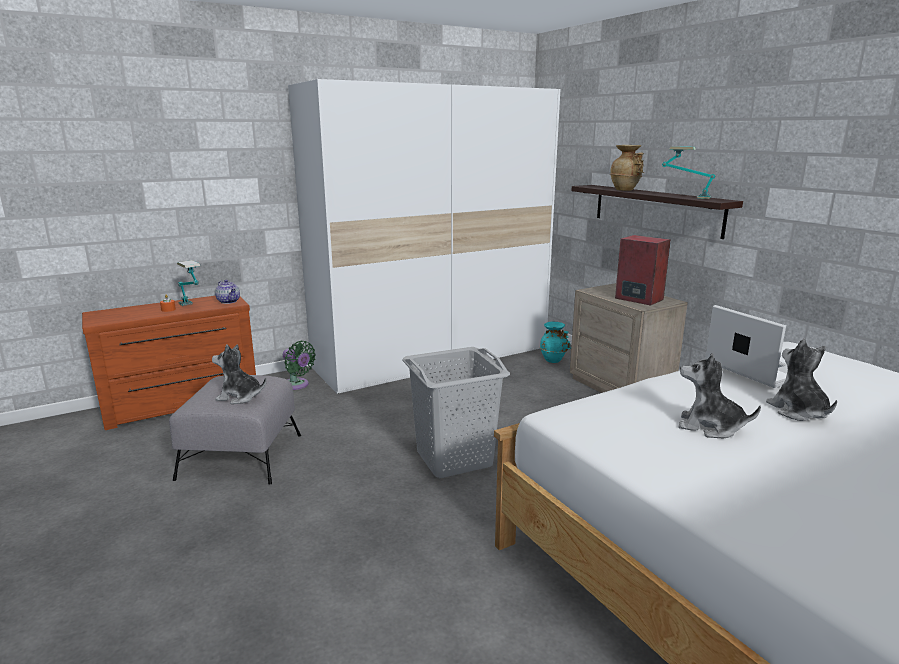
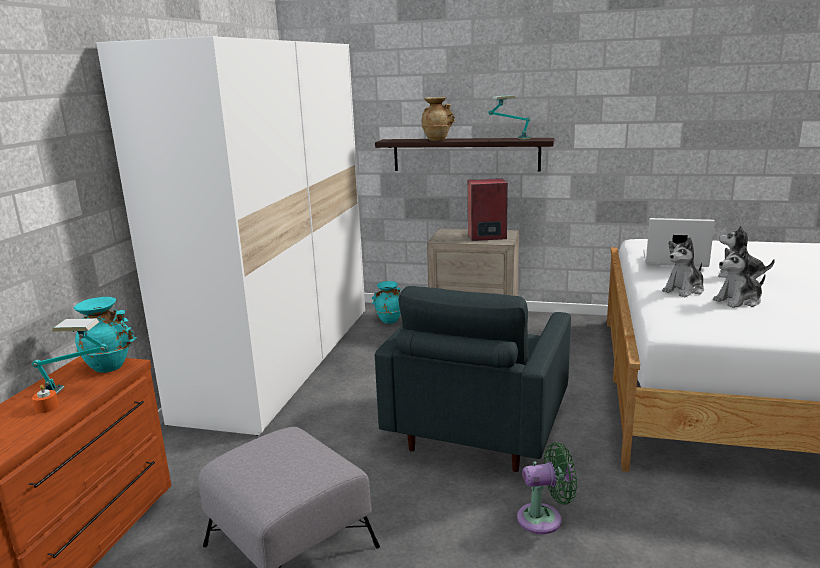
camera: 45 degrees left, 0 degrees up
plush toy [212,344,266,404] -> plush toy moved to [662,237,704,298]
teapot [215,280,240,304] -> turquoise vase [74,297,137,373]
green fan [283,341,316,390] -> green fan moved to [517,442,577,534]
grey laundry basket [402,347,510,478] -> grey armchair [375,286,571,472]

